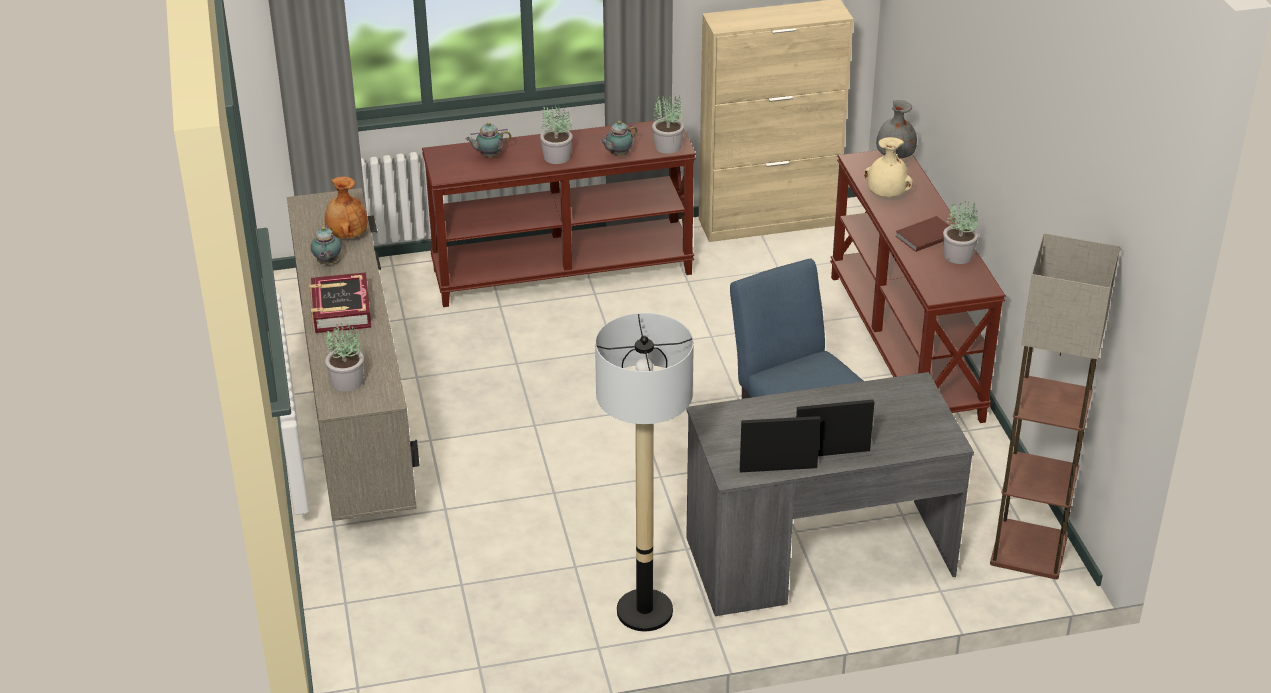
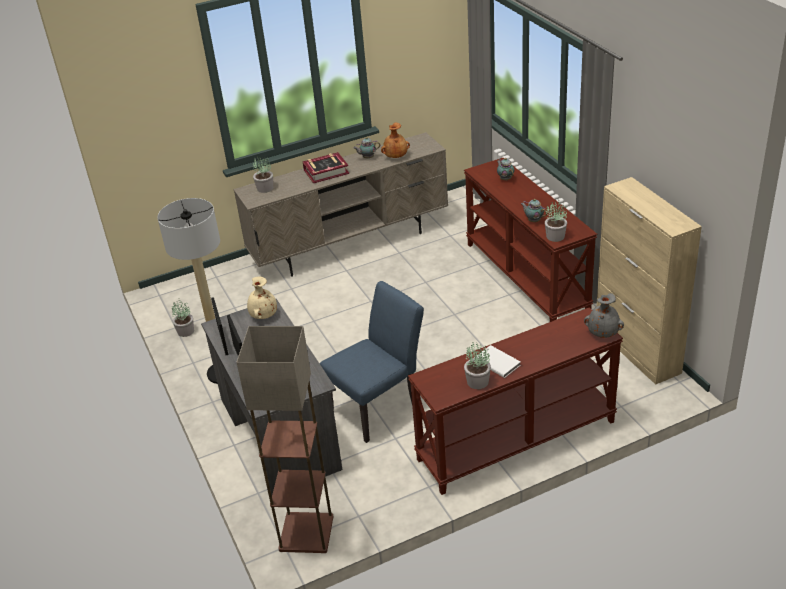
camera: 80 degrees right, 0 degrees up
potted plant [540,104,573,164] -> potted plant moved to [172,299,194,337]
beige vase [864,137,913,197] -> beige vase moved to [247,277,277,319]
brown book [895,216,950,252] -> white book [474,345,521,378]

